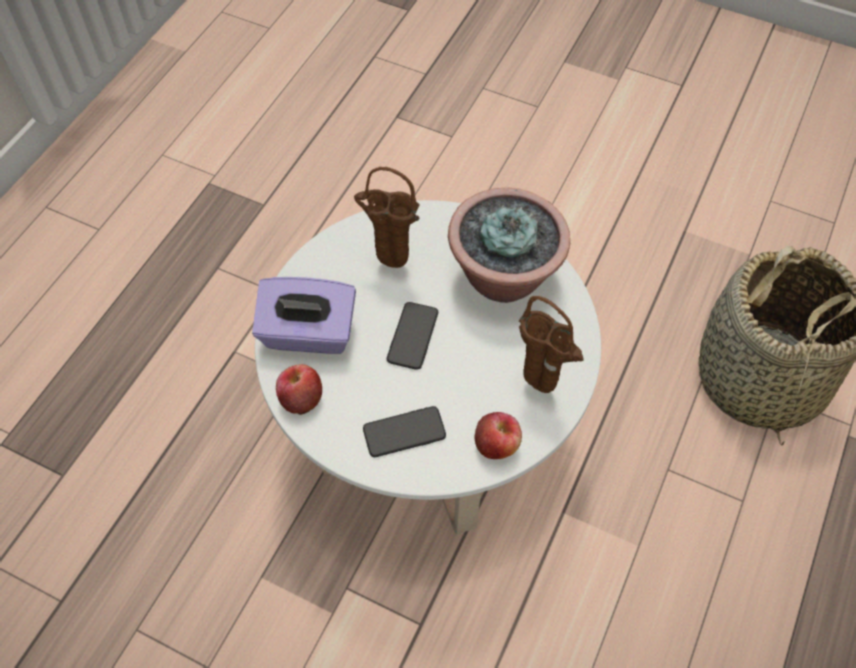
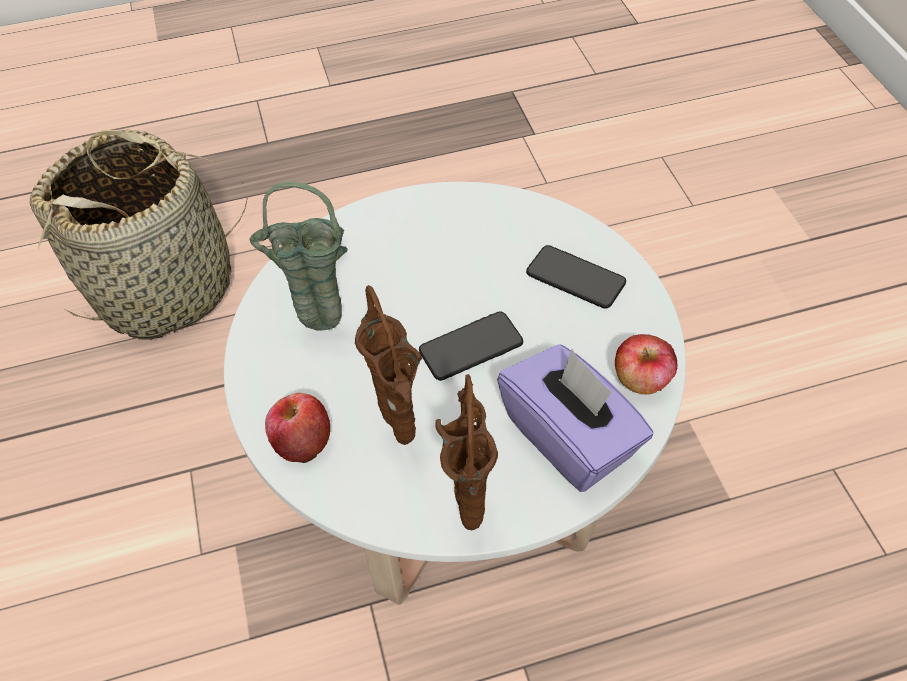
camera: 130 degrees left, 5 degrees down
potted plant [448,188,570,303] -> green vase [249,182,348,330]
apple [475,412,522,459] -> apple moved to [265,393,330,463]
brown vase [519,296,584,393] -> brown vase moved to [436,374,498,530]

